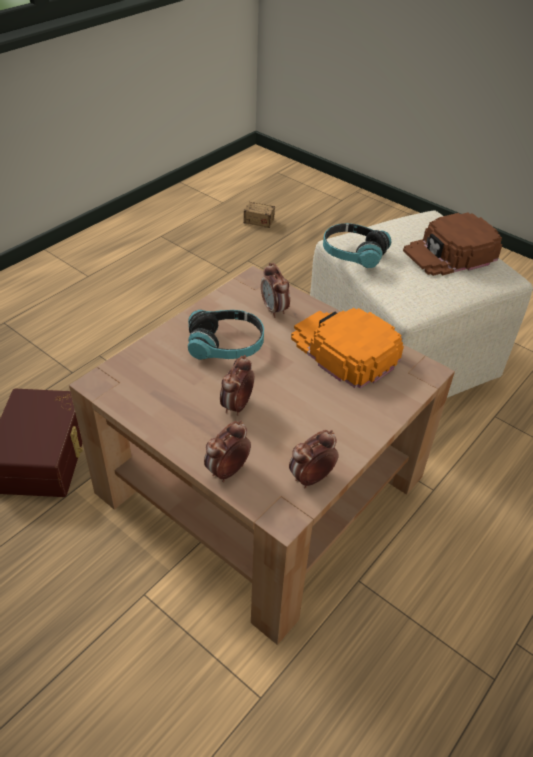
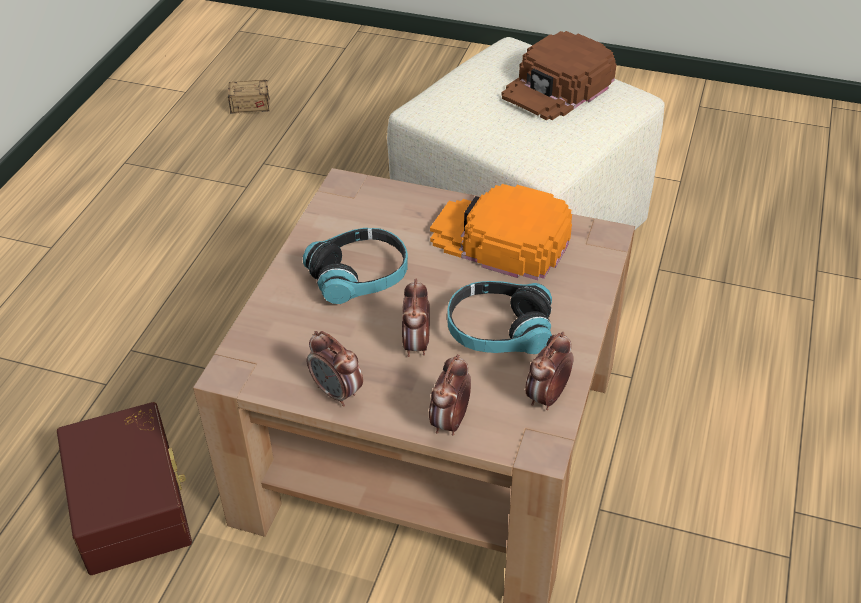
camera: 20 degrees left, 0 degrees up
alarm clock [261,263,290,318] -> alarm clock moved to [307,331,363,407]
headphones [323,223,391,268] -> headphones moved to [447,281,552,354]

